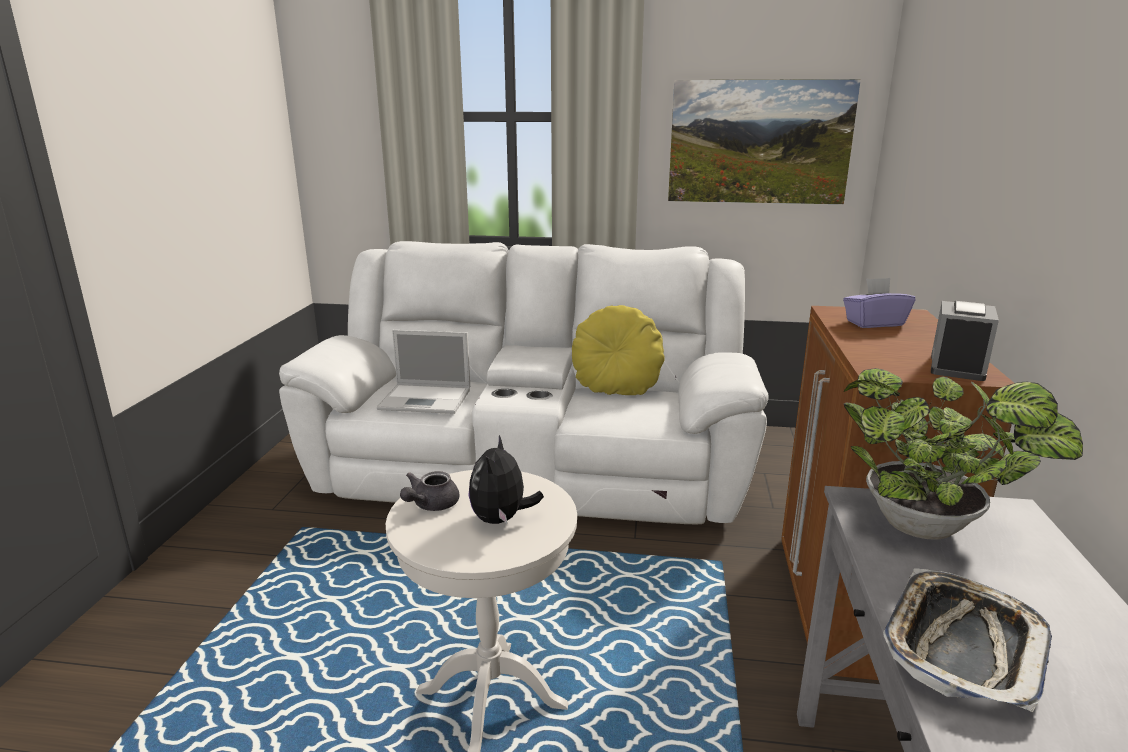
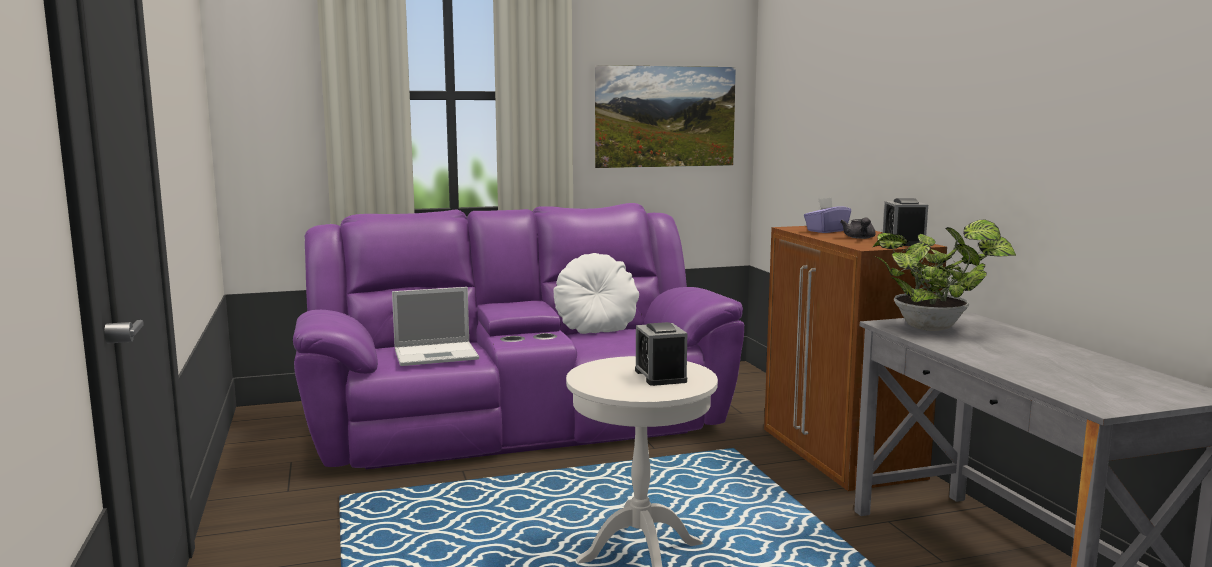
camera: 25 degrees left, 10 degrees down
white sofa [279,241,769,524] -> purple sofa [293,203,744,469]
grey teapot [400,471,459,511] -> grey teapot moved to [840,217,876,239]
plush toy [469,435,544,524] -> alarm clock [635,322,687,386]
yellow pillow [572,305,665,395] -> white pillow [553,253,639,334]
tray [883,568,1052,712] -> none

